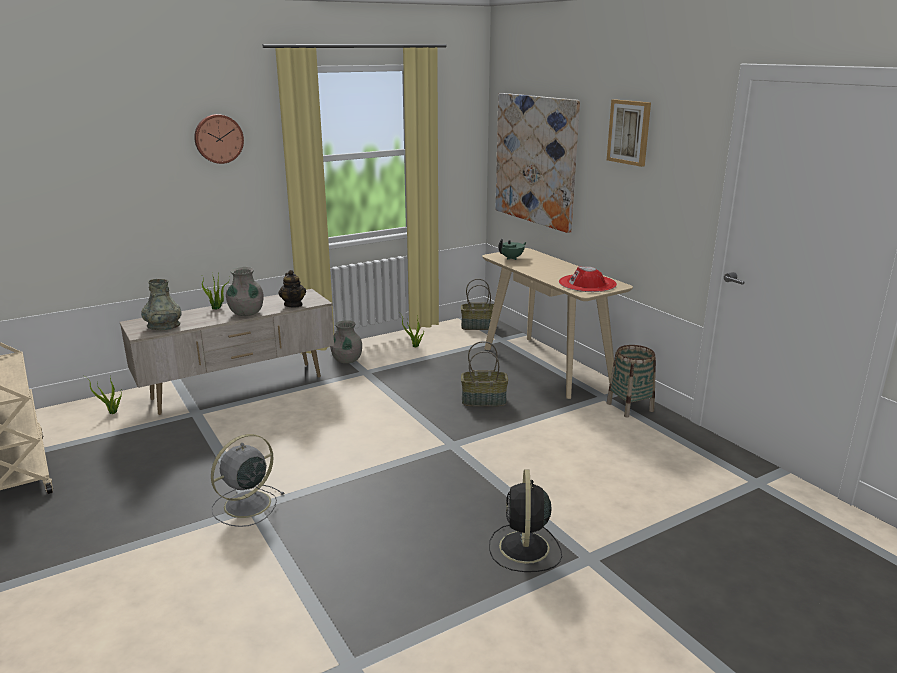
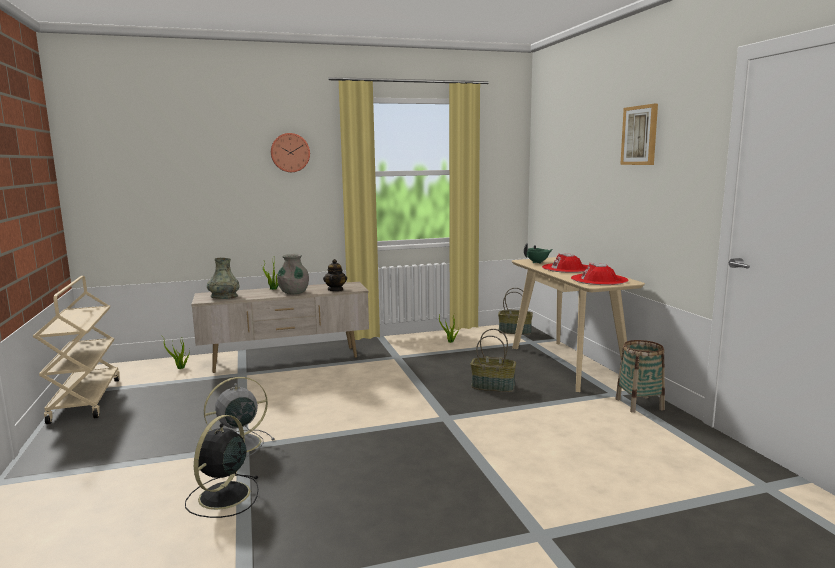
camera: 15 degrees right, 10 degrees down
grey vase [330,320,362,364] -> none
black fan [489,469,562,572] -> black fan moved to [185,415,259,518]
picture [496,93,580,233] -> none
none -> red hat [542,253,588,273]

